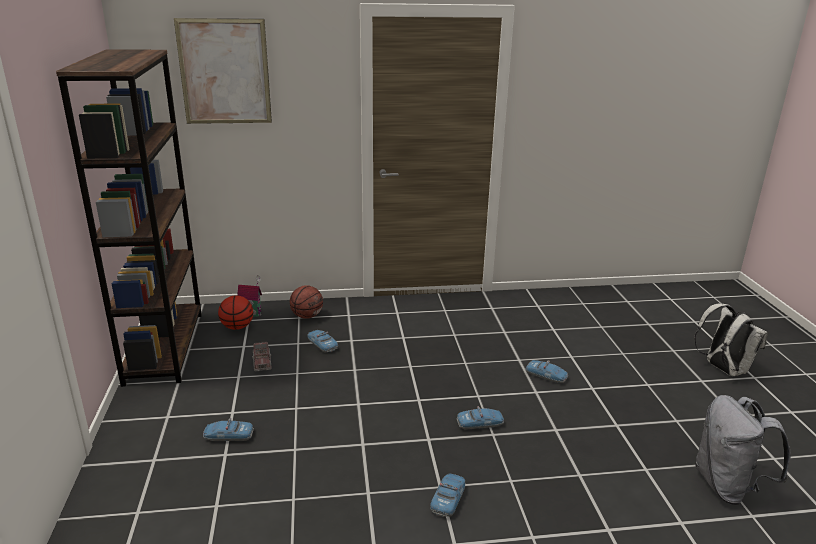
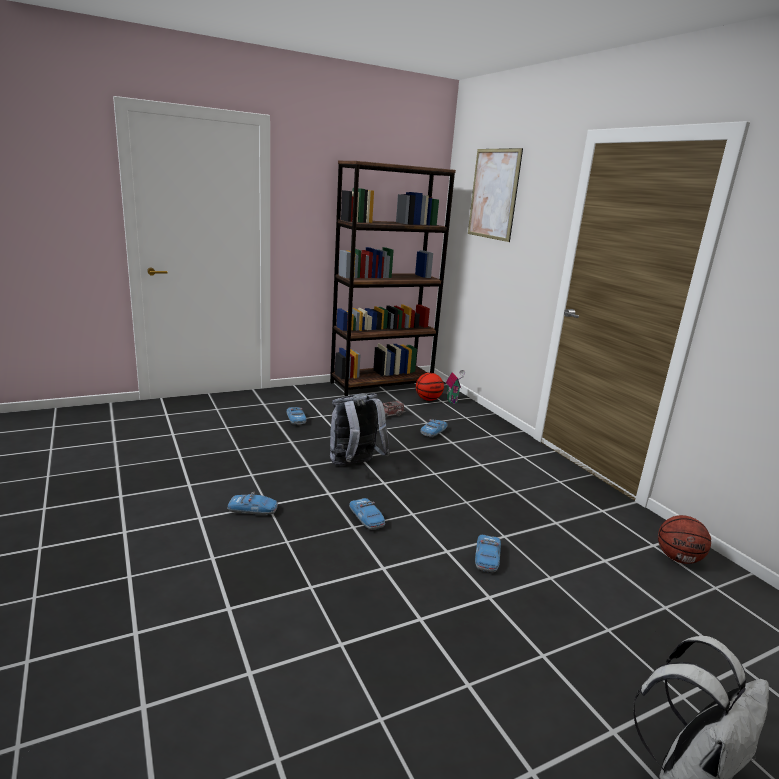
camera: 70 degrees right, 5 degrees down
basketball [290,285,323,319] -> basketball moved to [658,515,711,564]
grey backpack [695,395,791,505] -> grey backpack moved to [330,393,390,465]

